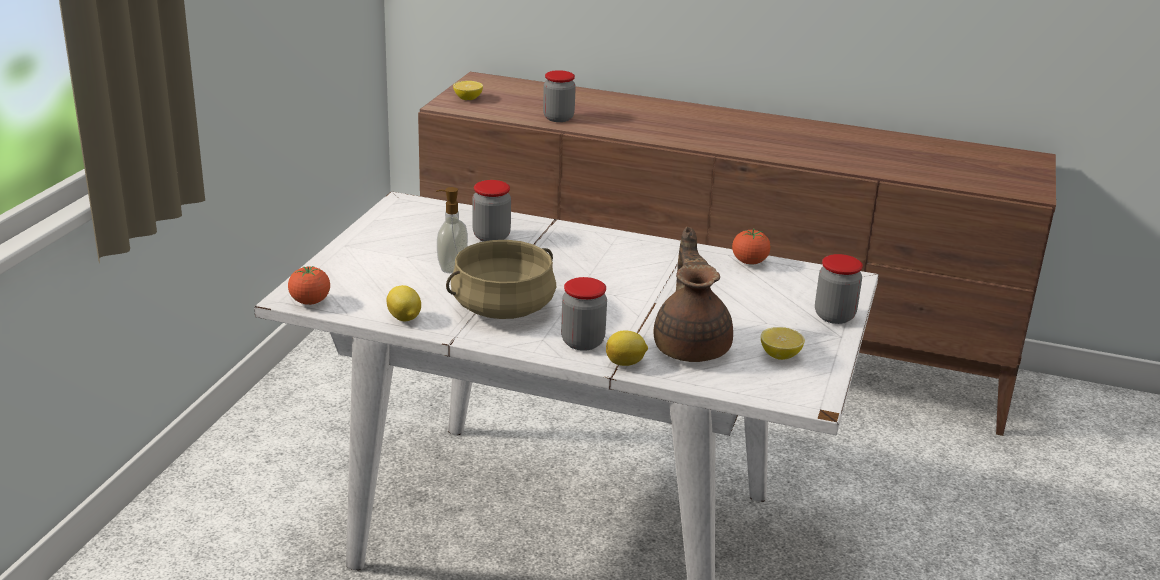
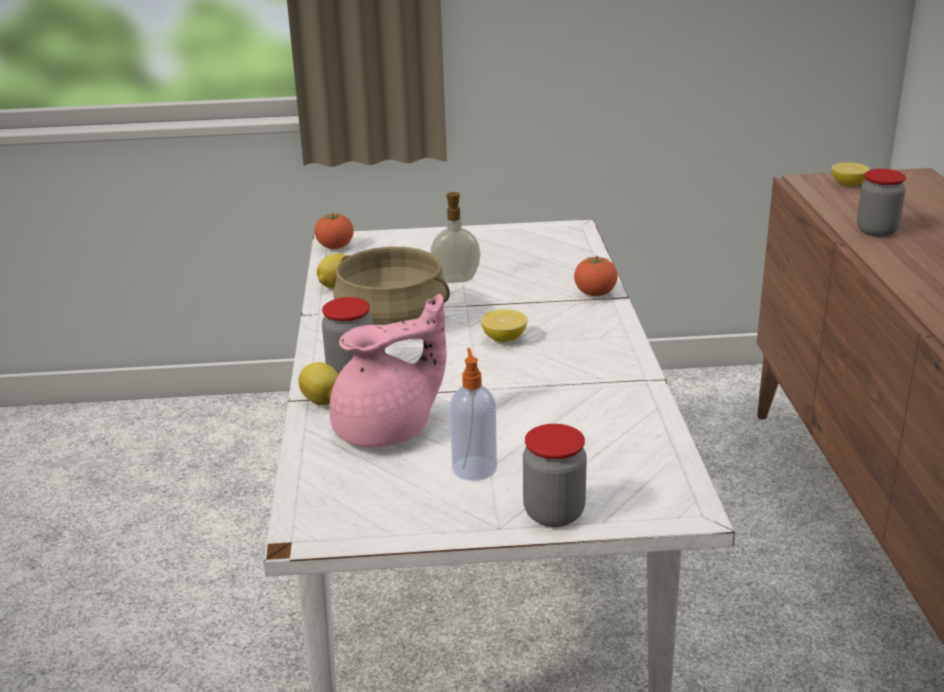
camera: 70 degrees right, 0 degrees up
jar [472,180,511,242] -> none
brown teapot [654,227,733,362] -> pink teapot [329,294,446,447]
tomato [732,229,771,265] -> tomato moved to [574,256,618,296]
lemon [761,327,805,360] -> lemon moved to [481,309,527,343]
none -> soap dispenser [450,348,497,481]

